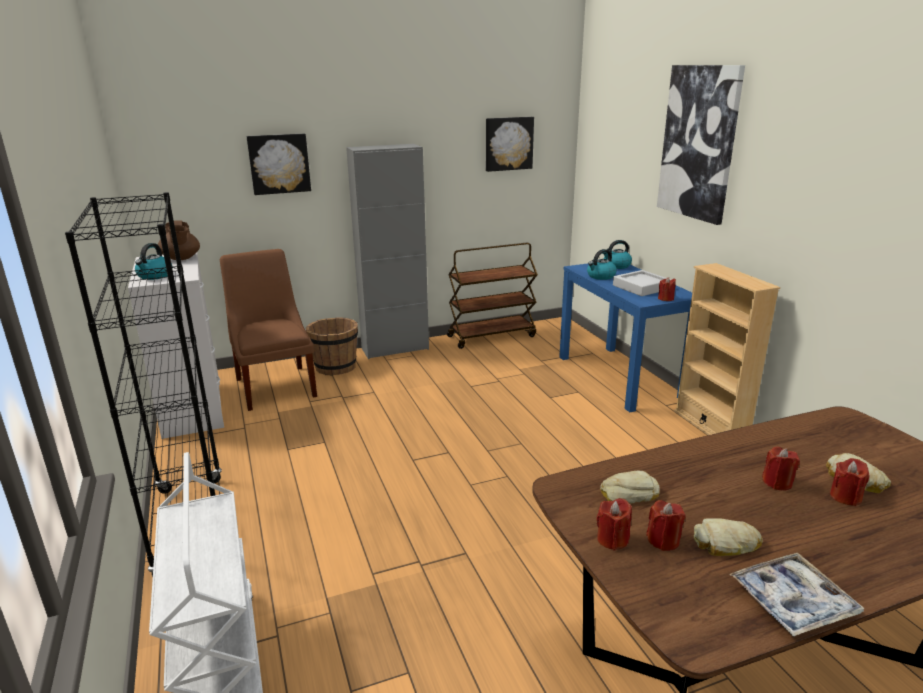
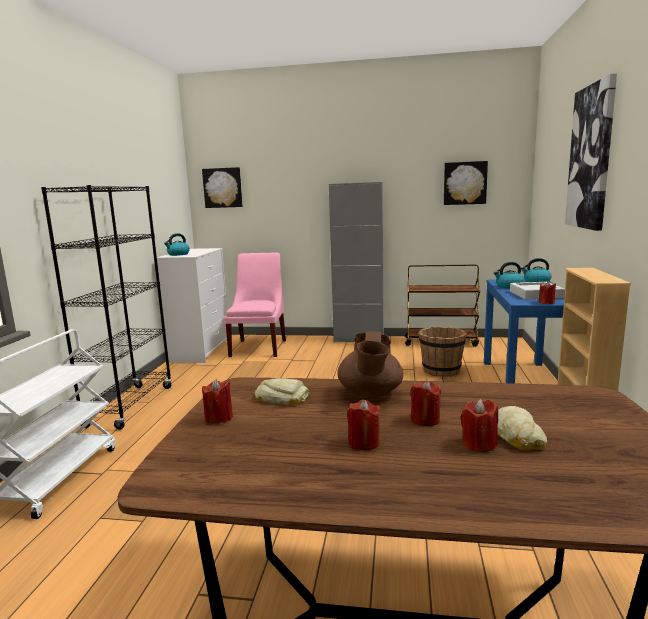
camera: 30 degrees right, 10 degrees down
brown teapot [158,220,200,260] -> brown teapot moved to [337,331,403,398]
brown chair [220,249,317,411] -> pink chair [224,253,286,357]
picture [247,134,311,195] -> picture moved to [202,167,243,208]
brown bucket [306,317,358,375] -> brown bucket moved to [419,327,466,377]
red candle [646,500,686,551] -> red candle moved to [347,400,380,450]
bread [694,518,763,556] -> none
tray [729,553,864,637] -> none

